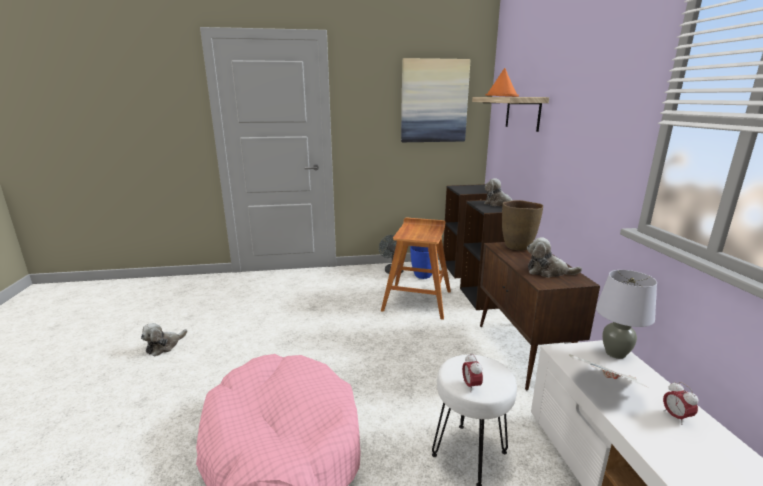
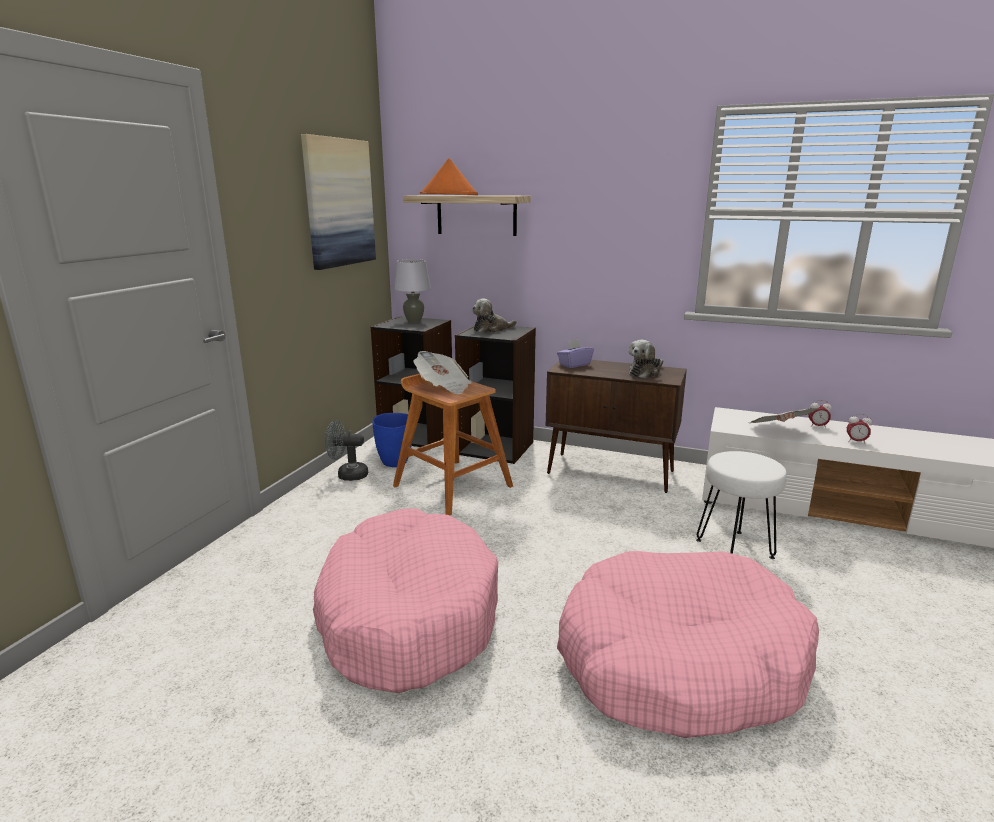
camera: 60 degrees left, 0 degrees up
plush toy [141,323,187,356] -> none
alarm clock [462,353,483,390] -> alarm clock moved to [847,414,872,444]
brown vase [502,200,543,251] -> purple tissue box [557,339,594,368]
grey table lamp [596,270,657,359] -> grey table lamp moved to [394,259,431,323]
none -> pink dog bed [313,508,498,693]
none -> newspaper [414,351,472,395]

